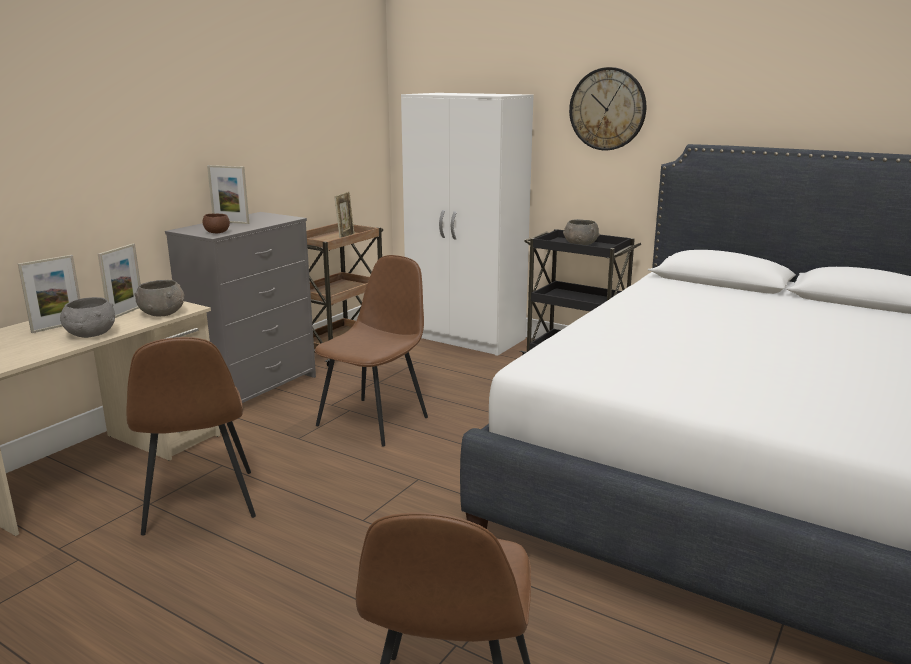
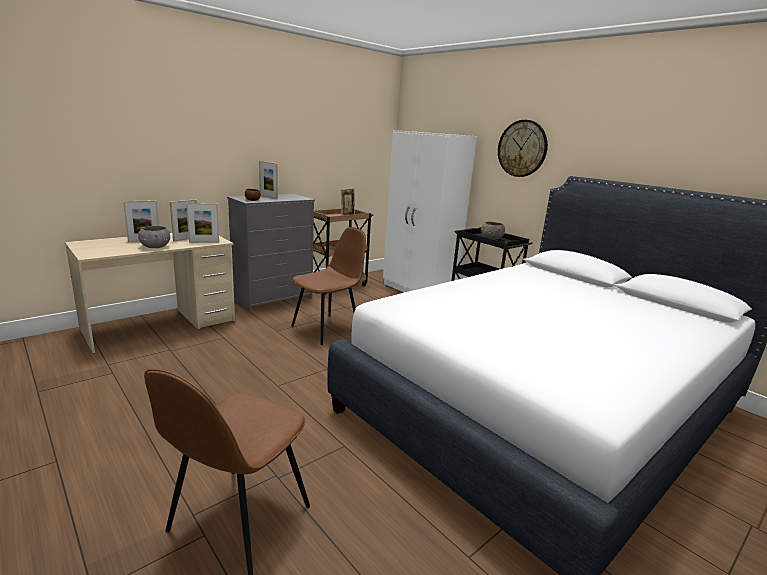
camera: 15 degrees right, 0 degrees up
brown chair [126,337,256,535] -> none
grey bowl [134,280,184,317] -> picture frame [186,203,219,243]

